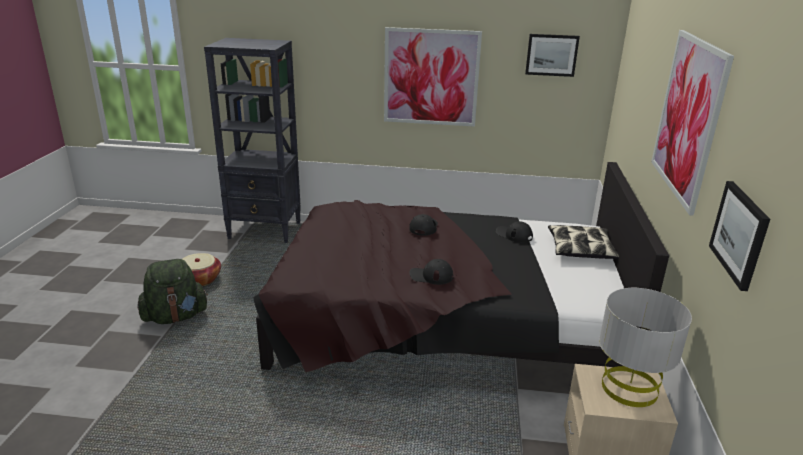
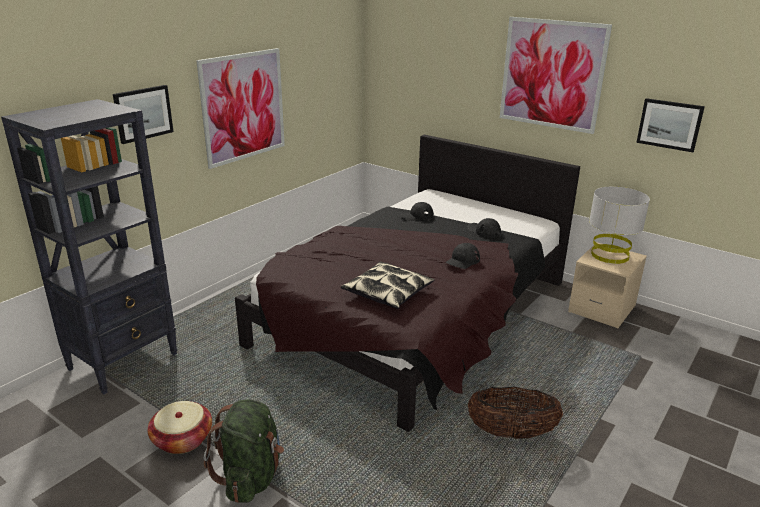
camera: 60 degrees left, 0 degrees up
black cap [409,214,438,236] -> black cap moved to [468,218,501,238]
picture [525,34,580,77] -> picture moved to [113,85,174,144]
pillow [548,225,619,259] -> pillow moved to [341,262,435,309]
none -> basket [468,386,563,439]

